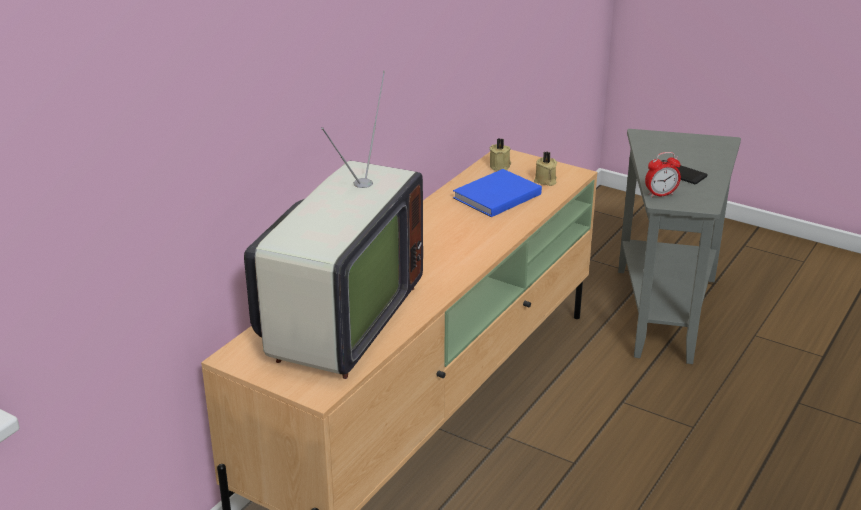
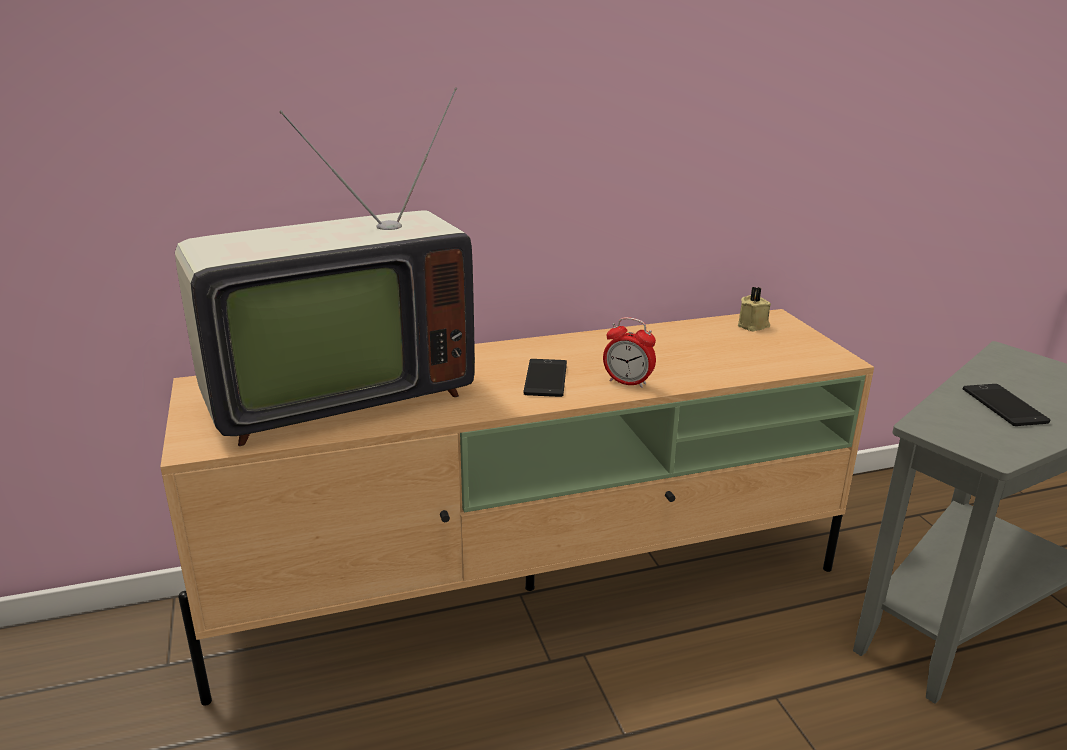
camera: 40 degrees right, 5 degrees down
blue book [453,169,542,217] -> none
beige candle [534,152,557,186] -> none
alarm clock [645,152,681,198] -> alarm clock moved to [603,317,656,388]
none -> phone [524,359,567,397]

